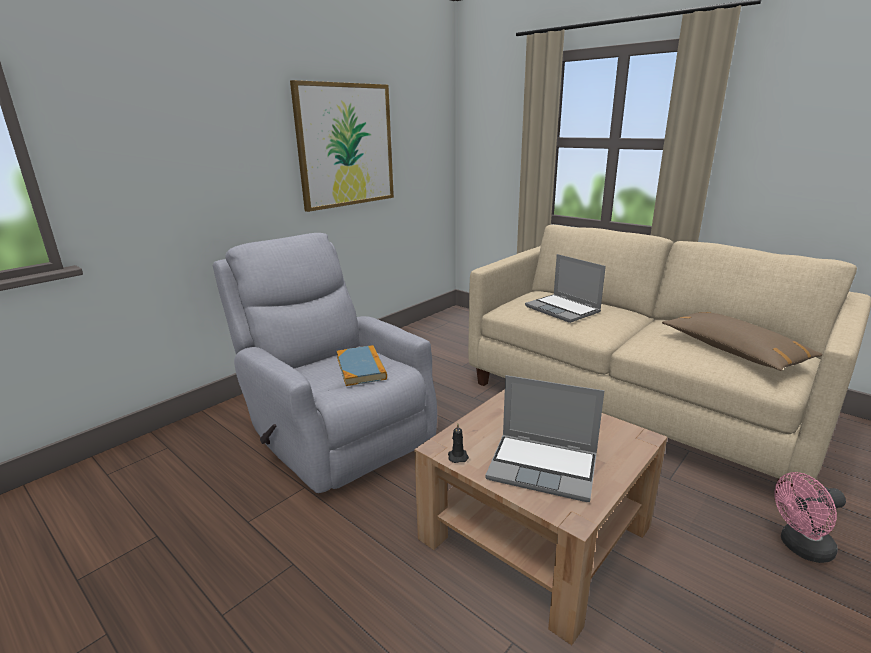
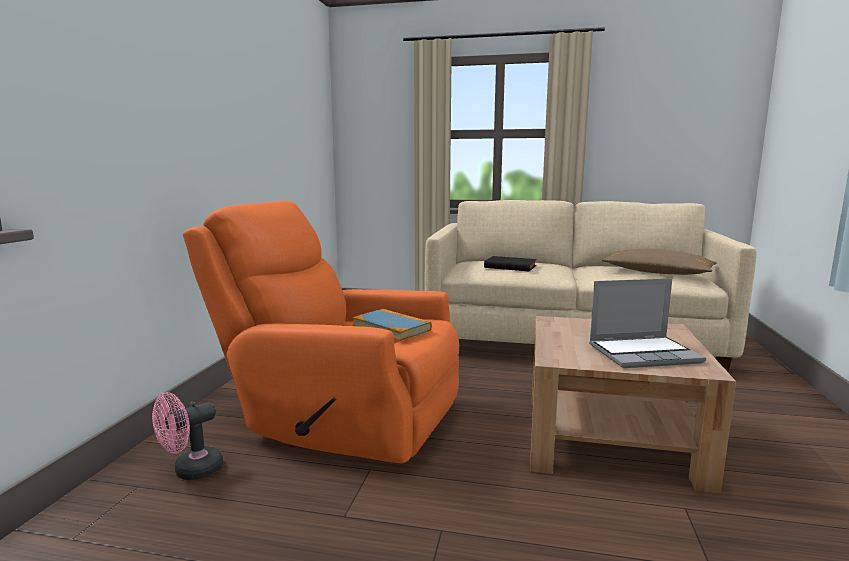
camera: 30 degrees left, 10 degrees down
grey armchair [213,233,437,493] -> orange armchair [183,201,459,463]
picture [290,80,394,212] -> none
black candle [448,424,469,463] -> none
laptop [525,254,606,323] -> black book [484,256,537,272]
pink fan [775,472,846,563] -> pink fan moved to [152,392,223,480]

